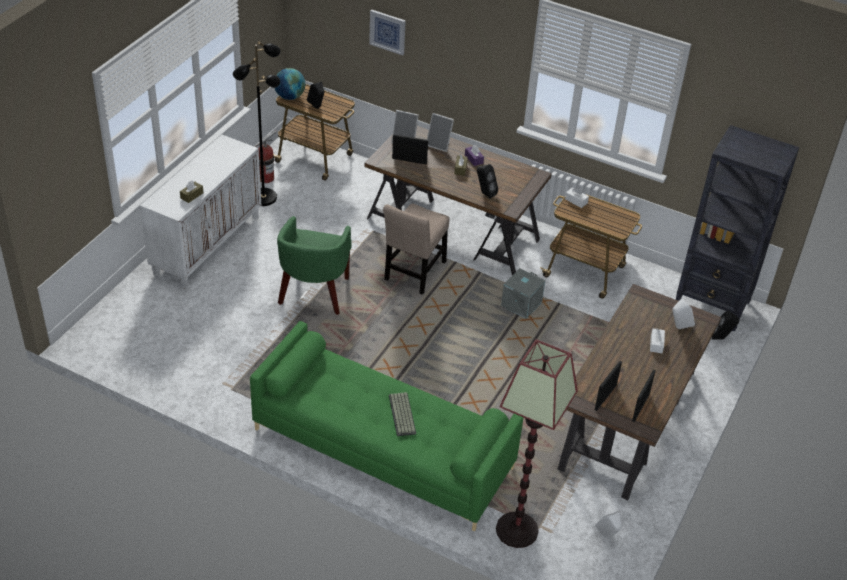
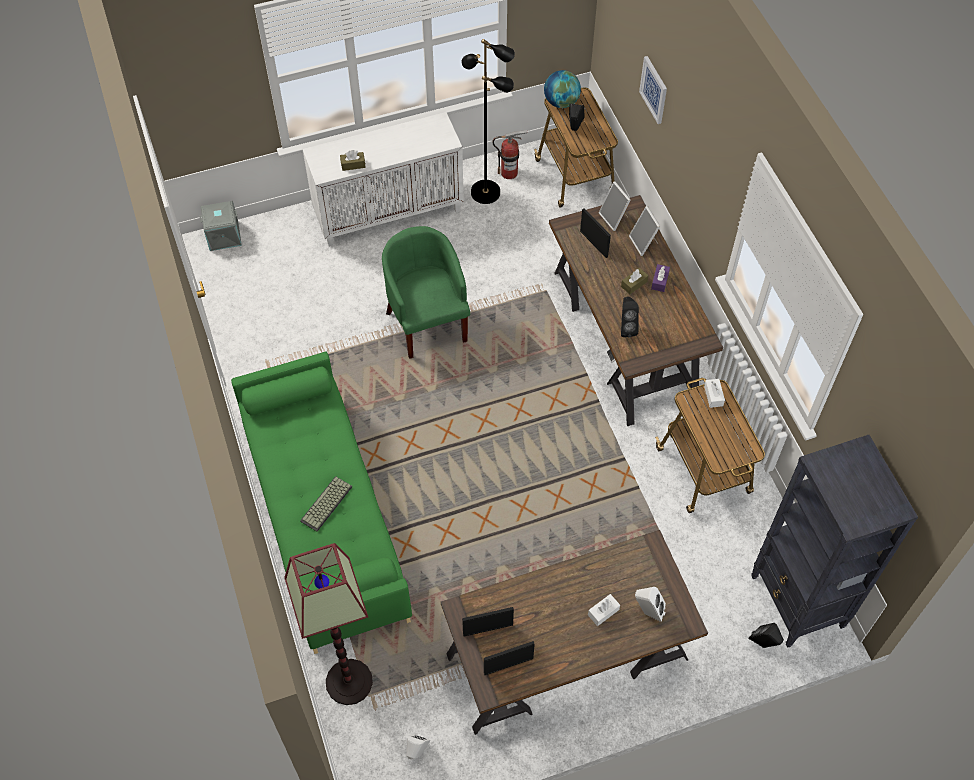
camera: 45 degrees right, 15 degrees up
green armchair [277,216,352,315] -> green armchair turned 105 degrees clockwise [382,226,470,359]
beige chair [383,203,449,295] -> none
grey storage box [501,268,545,319] -> grey storage box moved to [200,201,242,251]

